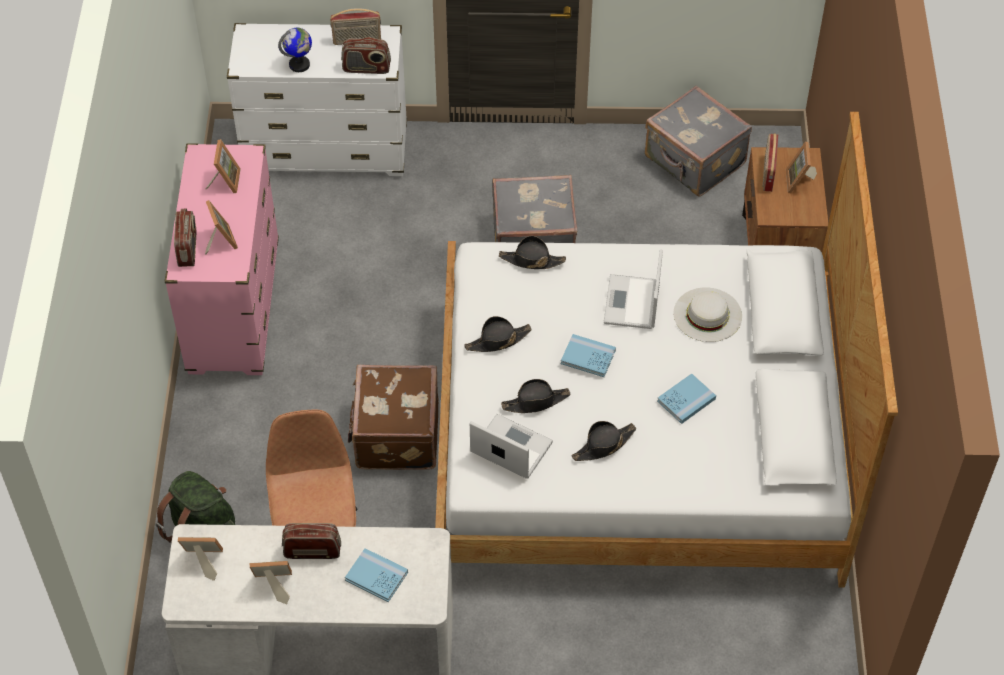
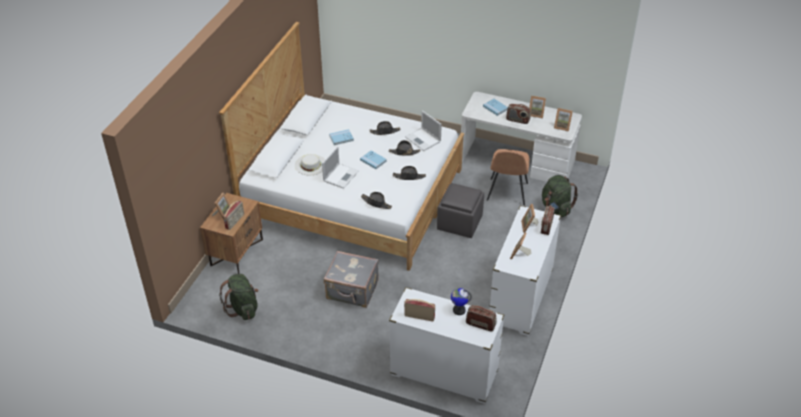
camera: 160 degrees left, 10 degrees down
pink dresser [165,143,279,375] -> white dresser [490,205,561,336]
radio [341,37,391,74] -> radio moved to [466,305,497,332]
brown suitcase [348,365,438,470] -> grey ottoman [437,183,484,238]
grey suitcase [645,86,752,197] -> green backpack [219,274,258,320]

